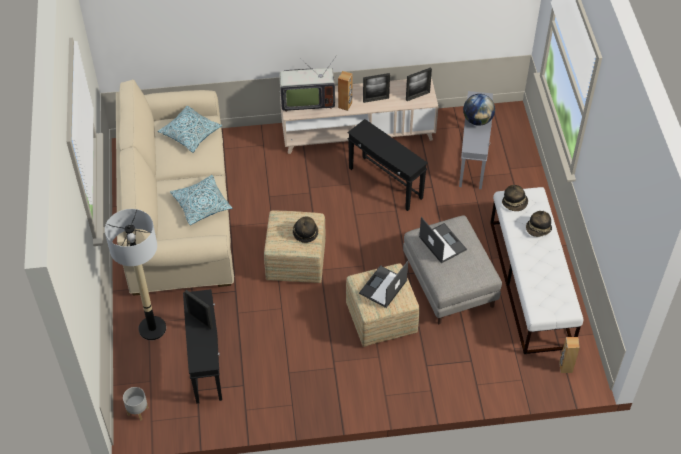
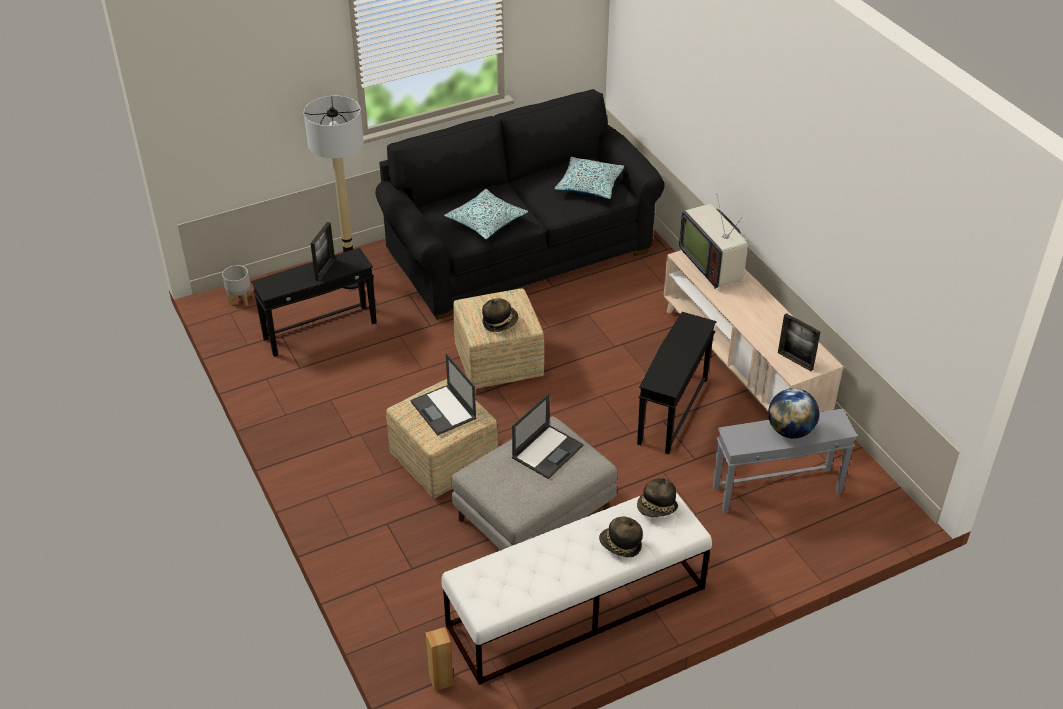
camera: 70 degrees right, 10 degrees down
beige sofa [116,79,234,296] -> black sofa [375,89,665,320]
brown speaker [338,71,353,111] -> none
laptop [359,261,408,308] -> laptop turned 135 degrees counterclockwise [411,353,477,436]
picture frame [363,73,390,103] -> none

